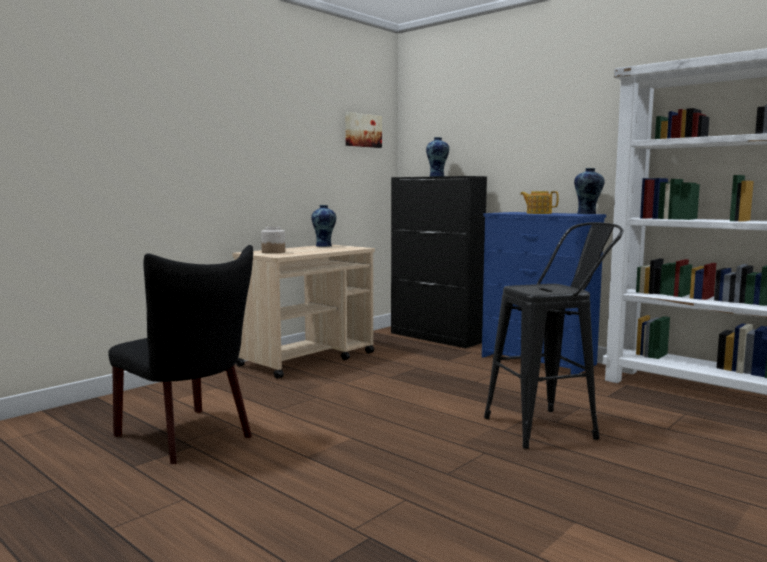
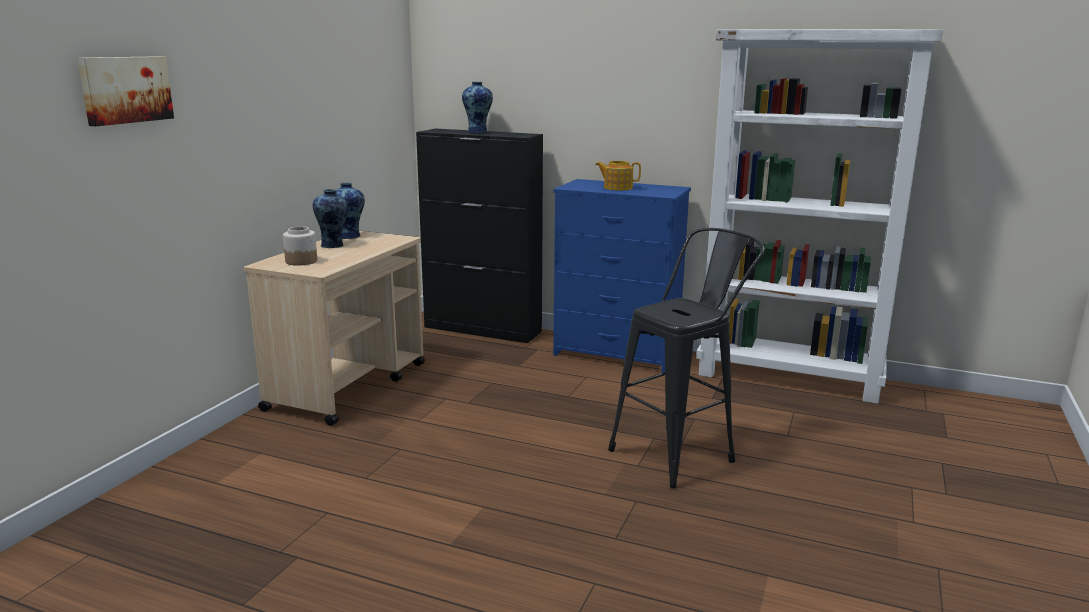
camera: 20 degrees left, 10 degrees up
black chair [108,245,253,464] -> none
picture [345,112,382,148] -> picture moved to [77,56,174,126]
vase [574,168,605,214] -> vase moved to [313,189,348,248]

